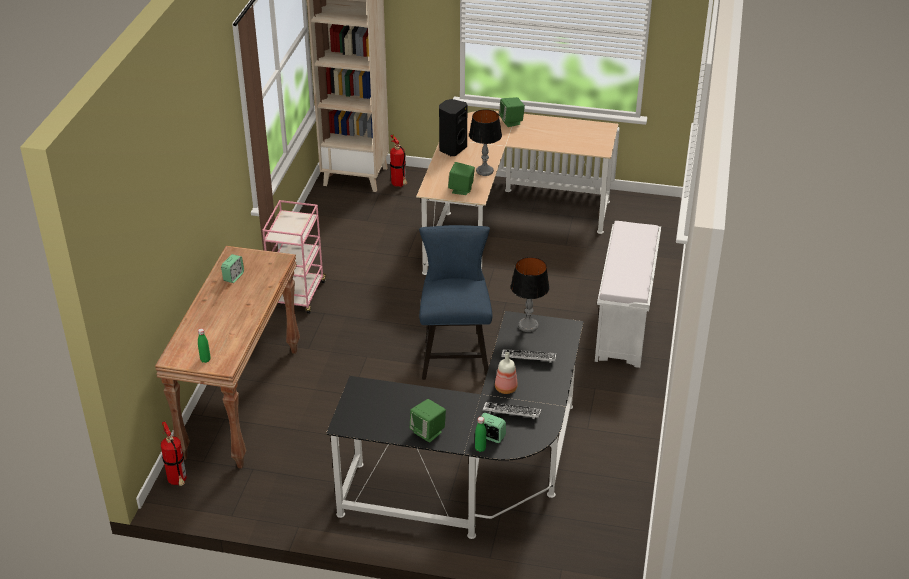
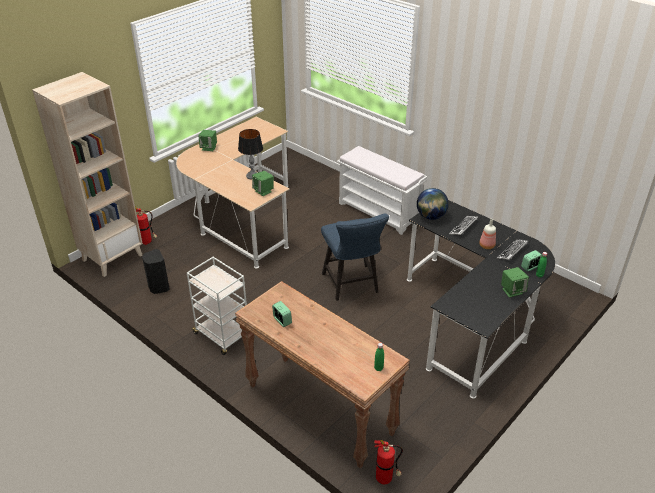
camera: 60 degrees left, 0 degrees up
pink cart [262,200,326,314] -> white cart [187,257,247,355]
blue chair [419,225,492,380] -> blue chair turned 135 degrees counterclockwise [321,214,389,301]
black speaker [439,99,467,156] -> black speaker moved to [142,249,170,294]
table lamp [511,257,550,332] -> globe [417,188,449,220]

